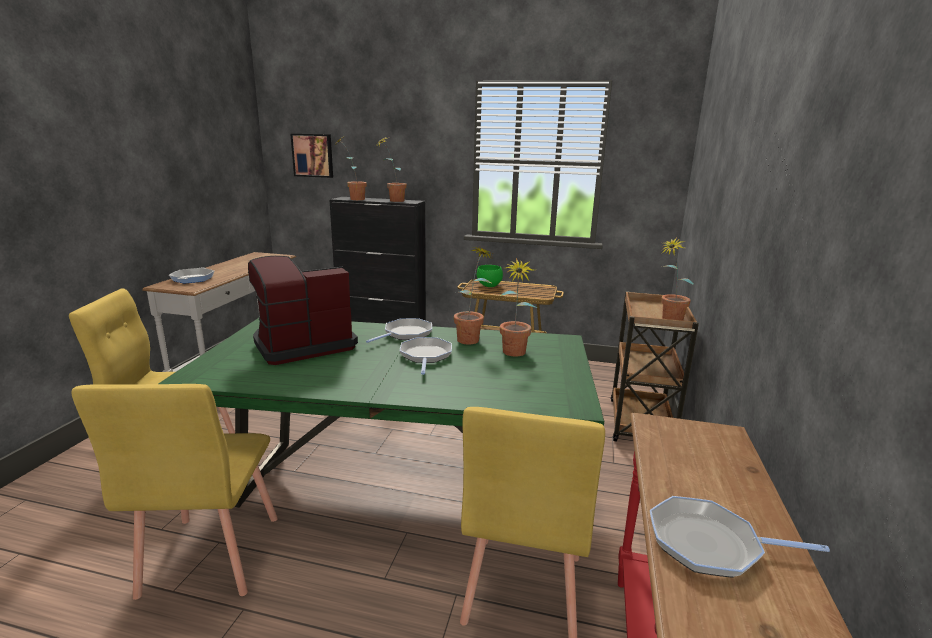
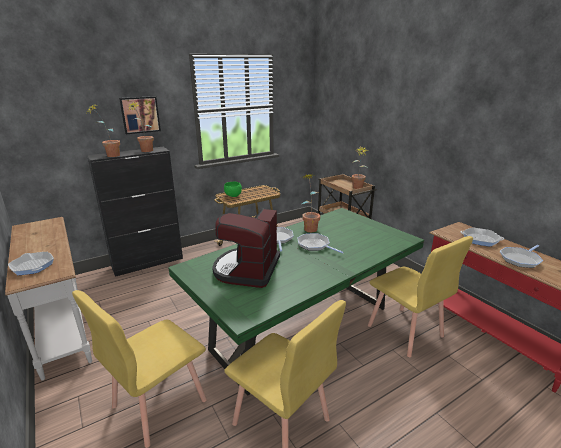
camera: 45 degrees left, 5 degrees up
picture [290,134,333,178] -> picture moved to [119,96,161,134]
potted plant [500,258,537,357] -> none
none -> frying pan [461,227,504,247]

